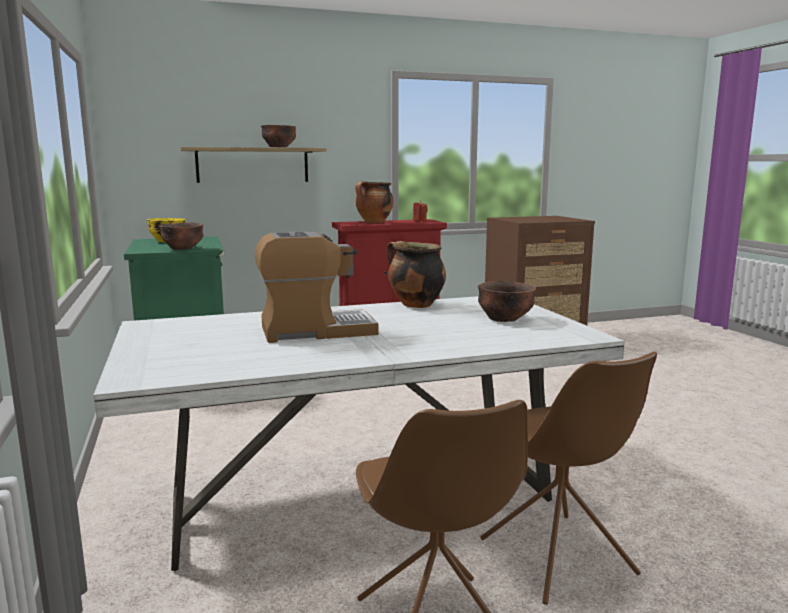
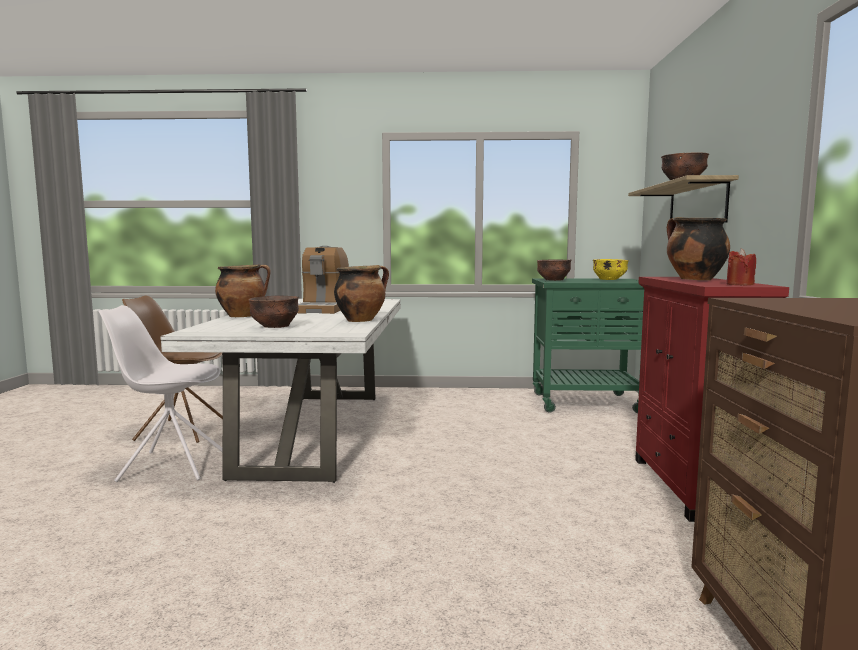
camera: 110 degrees right, 5 degrees down
brown chair [480,352,657,605] -> white chair [98,305,223,482]
none -> cooking pot [215,264,271,317]

